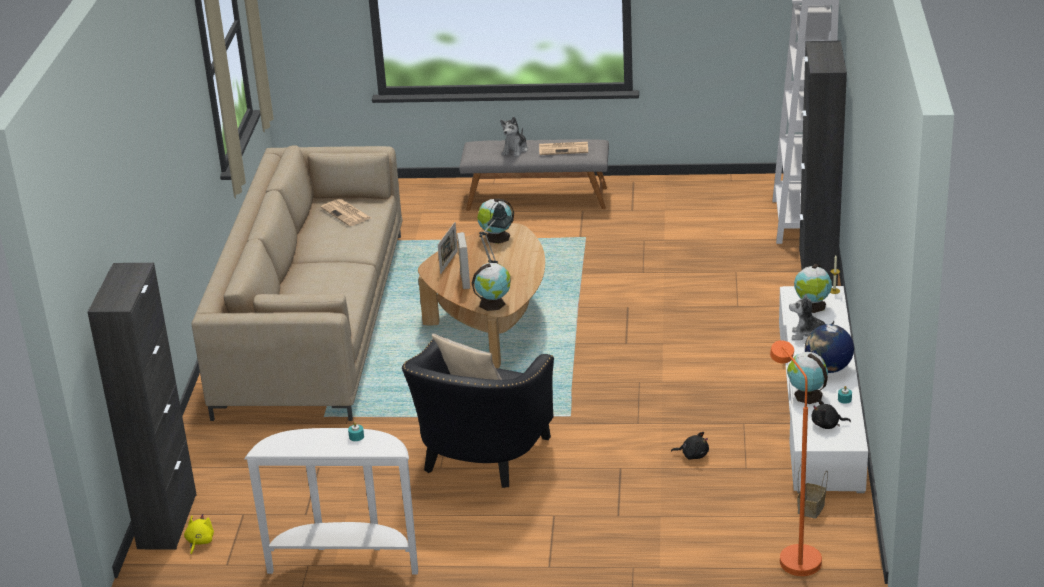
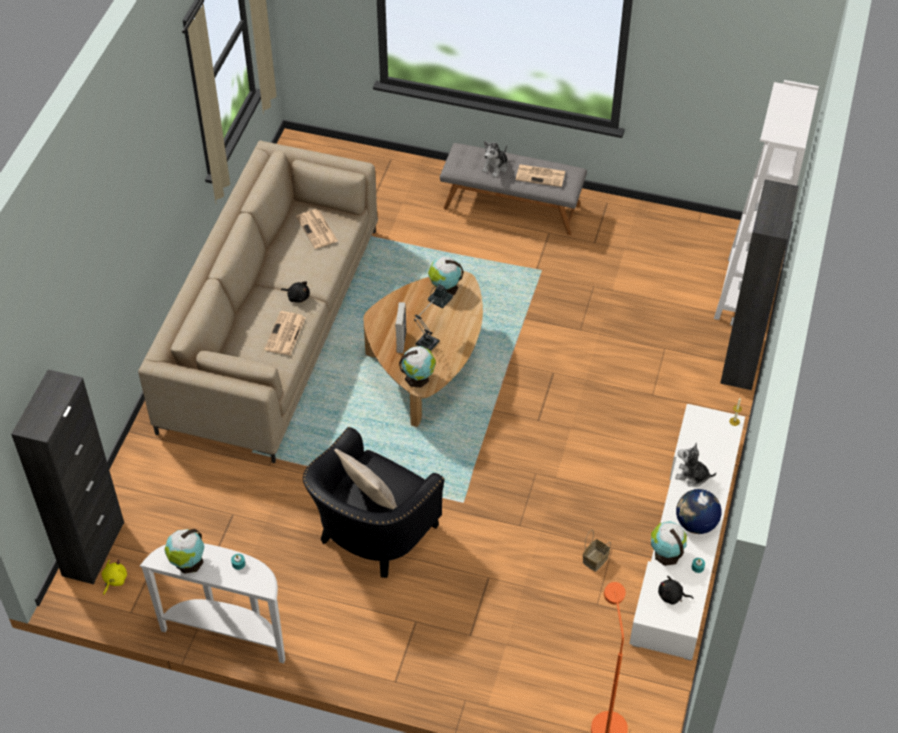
camera: 10 degrees right, 20 degrees up
picture frame [438,222,458,274] -> none
black plush toy [671,432,709,460] -> black plush toy moved to [281,281,310,303]
globe [794,264,832,313] -> globe moved to [164,529,204,574]
basket [797,465,828,519] -> basket moved to [583,530,611,572]
none -> newspaper [265,311,305,355]

